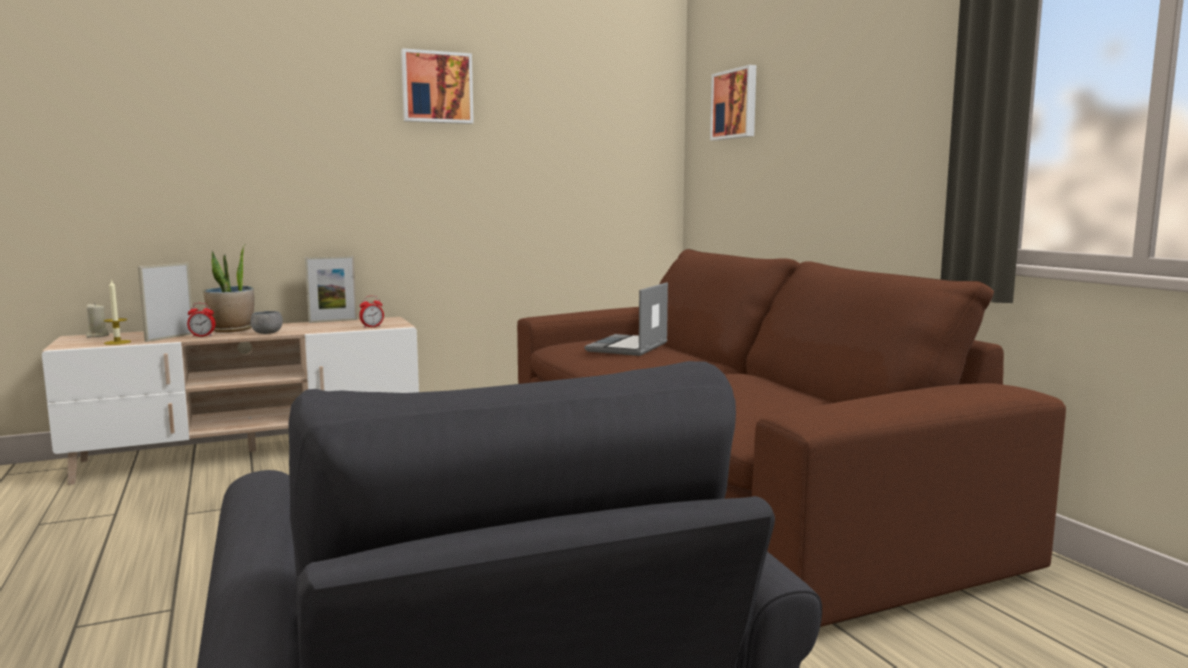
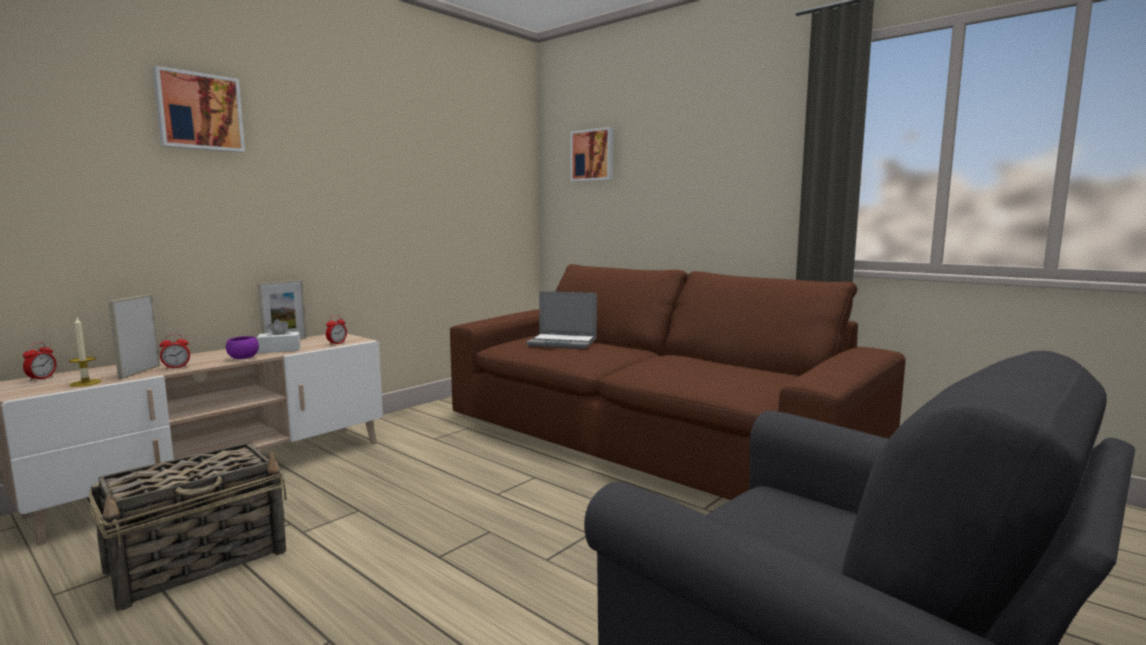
camera: 25 degrees left, 0 degrees up
beige candle [86,303,109,338] -> alarm clock [23,342,56,381]
potted plant [203,244,254,333] -> none
grey bowl [251,311,283,334] -> purple bowl [226,336,259,359]
picture [401,48,474,124] -> picture moved to [153,65,245,153]
laptop [585,282,668,356] -> laptop turned 75 degrees counterclockwise [526,291,597,349]
none -> basket [89,443,287,611]
none -> white tissue box [257,319,300,353]

